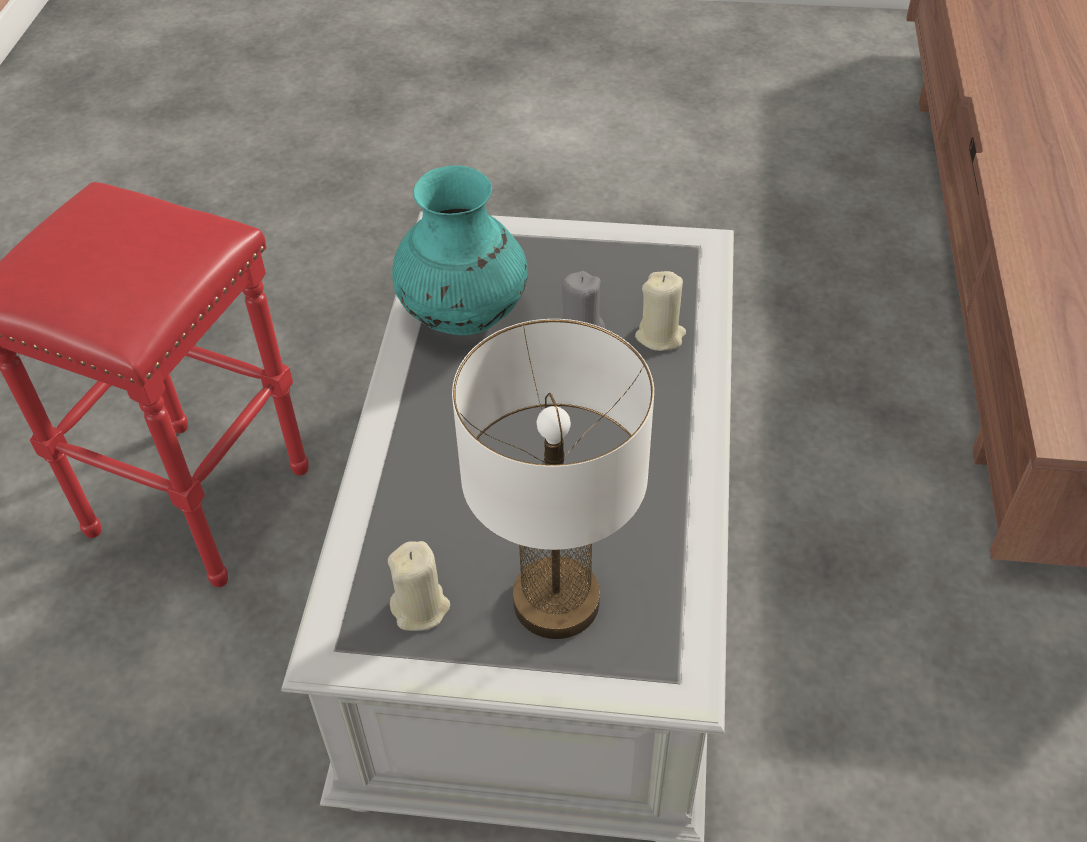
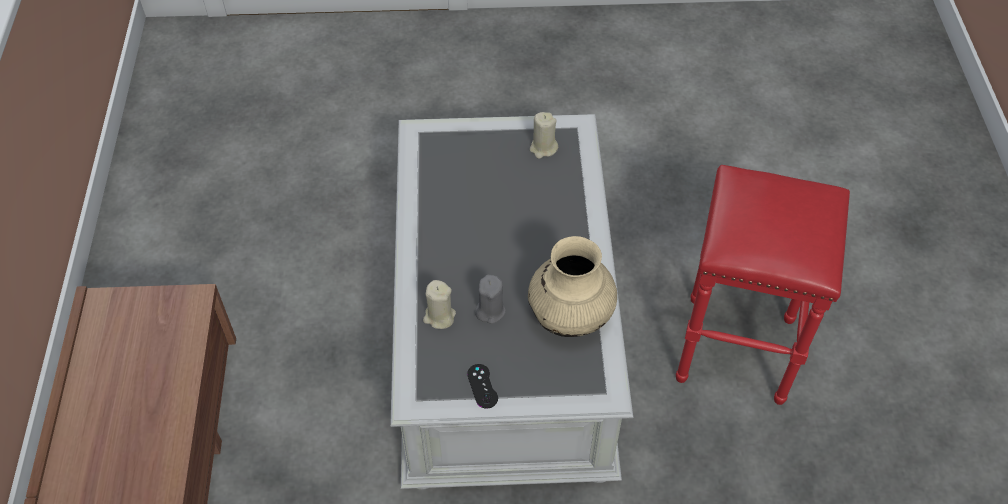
camera: 170 degrees right, 5 degrees up
turquoise vase [392,165,528,335] -> beige vase [528,236,617,337]
table lamp [452,319,654,639] -> none
none -> black game controller [467,364,498,409]

